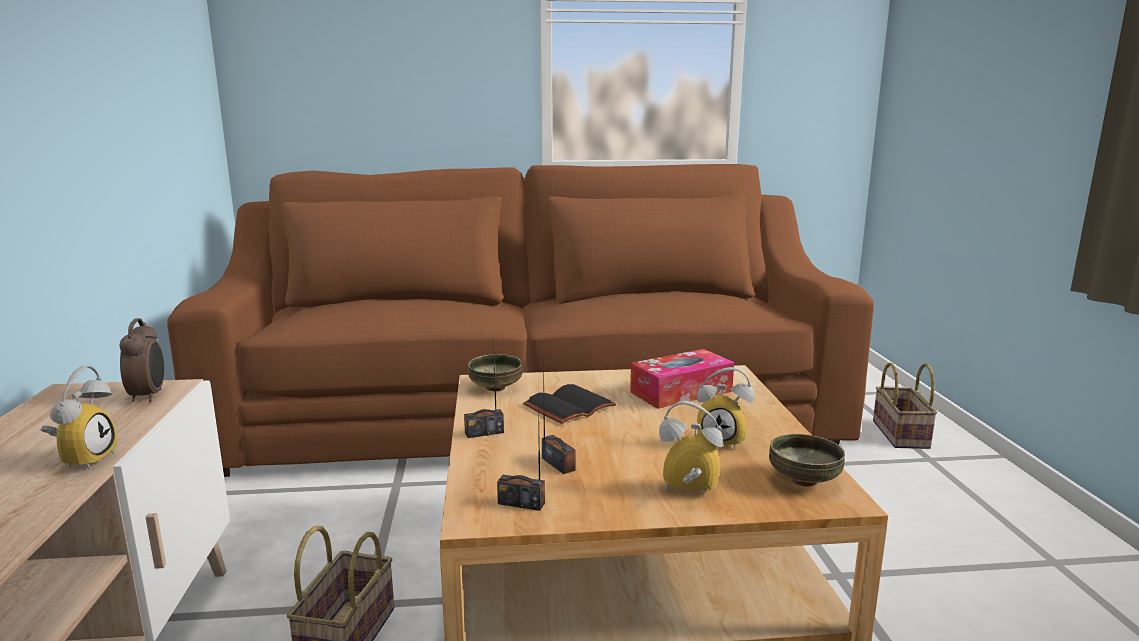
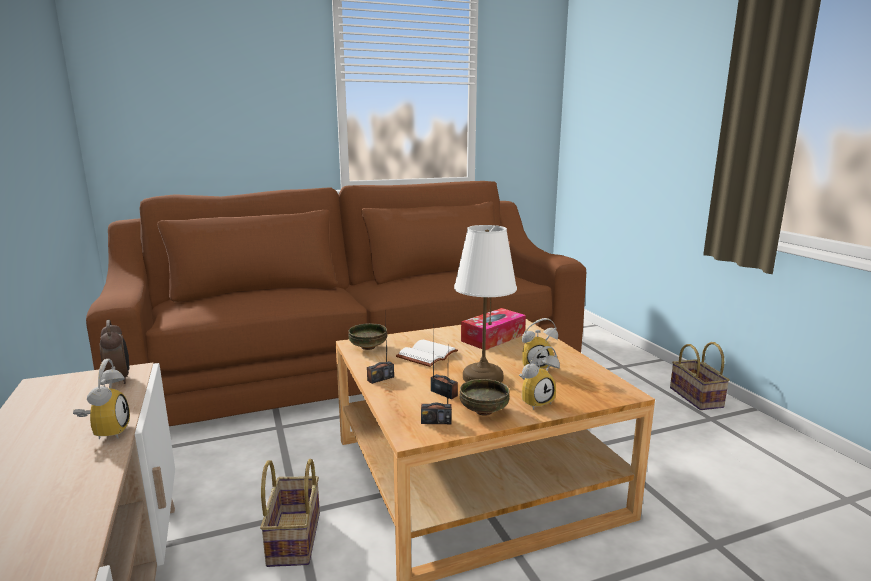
camera: 15 degrees left, 0 degrees up
black book [523,384,616,424] -> white book [396,340,458,367]
alarm clock [659,401,723,497] -> alarm clock turned 150 degrees clockwise [519,346,560,410]
bowl [769,434,845,487] -> bowl moved to [460,379,510,416]
basket [873,363,938,449] -> basket moved to [670,342,730,410]
none -> white table lamp [454,225,517,383]

